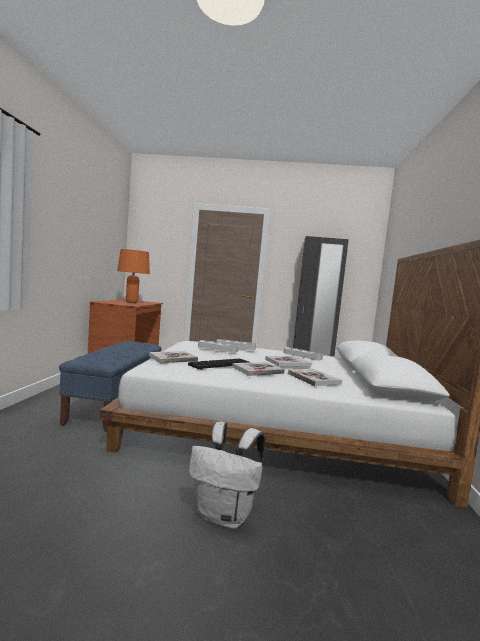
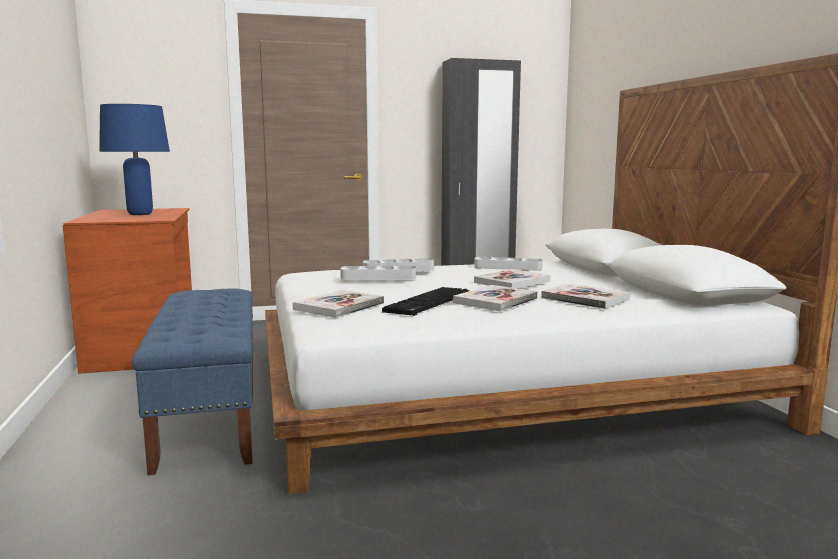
camera: 20 degrees left, 5 degrees up
orange table lamp [117,249,150,303] -> blue table lamp [99,104,170,215]
white backpack [189,422,265,529] -> none

